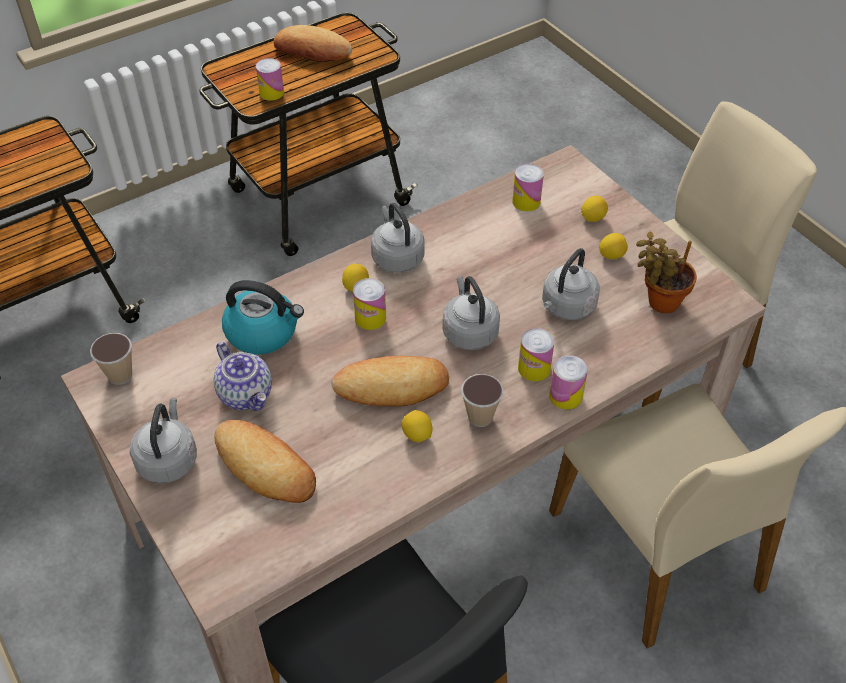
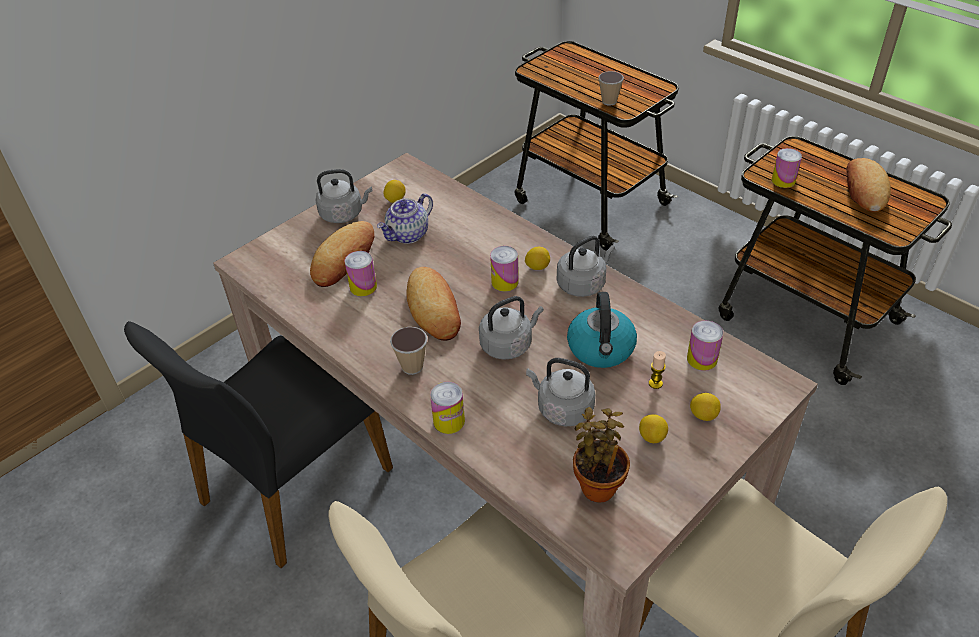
camera: 80 degrees right, 5 degrees down
cup [90,333,132,385] -> cup moved to [598,71,624,106]
kettle [222,280,304,355] -> kettle moved to [567,292,637,368]
lemon [402,410,433,442] -> lemon moved to [383,180,406,203]
can [518,328,555,382] -> can moved to [345,251,377,296]
none -> candle [649,351,666,389]

